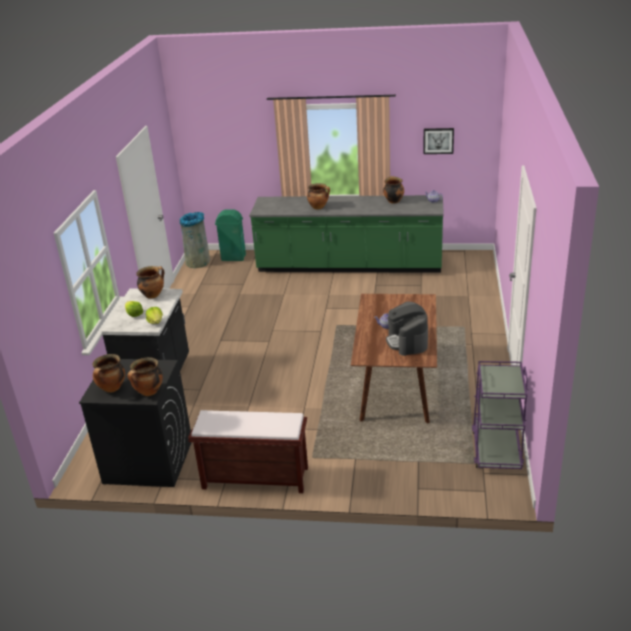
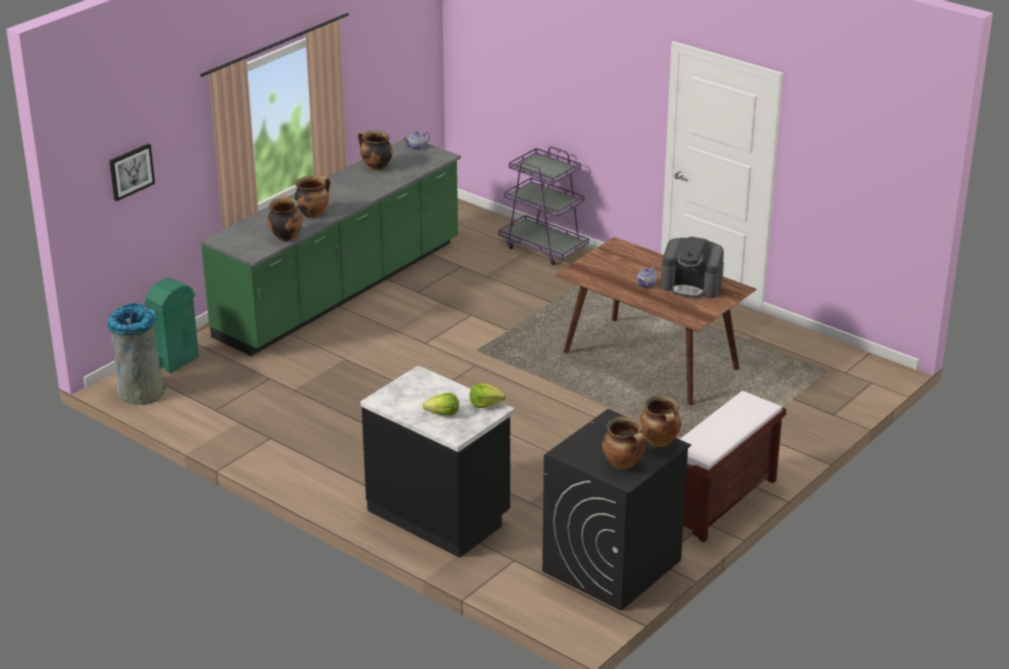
camera: 60 degrees left, 0 degrees up
cooking pot [136,266,164,299] -> cooking pot moved to [268,195,302,241]
picture [423,128,454,154] -> picture moved to [109,144,155,201]
purple cart [472,361,529,469] -> purple cart moved to [499,146,589,265]

